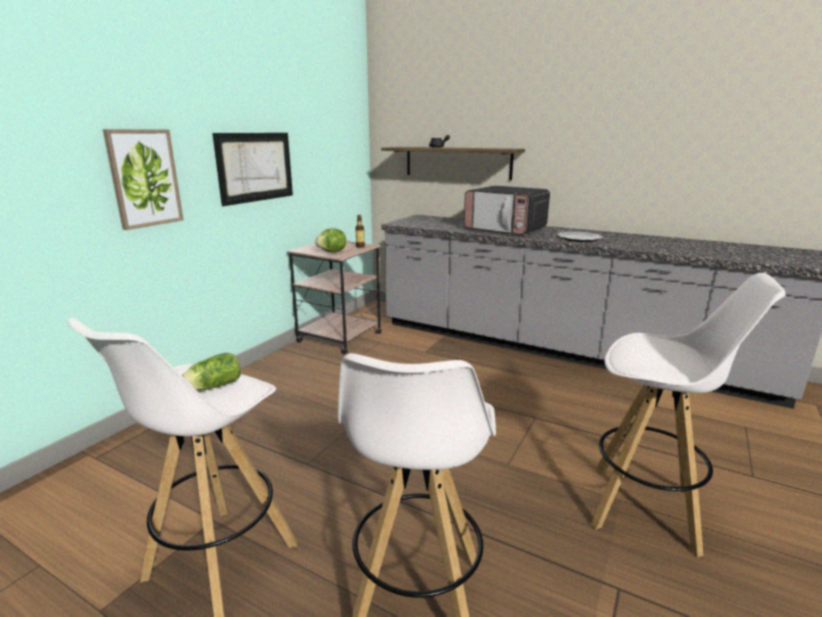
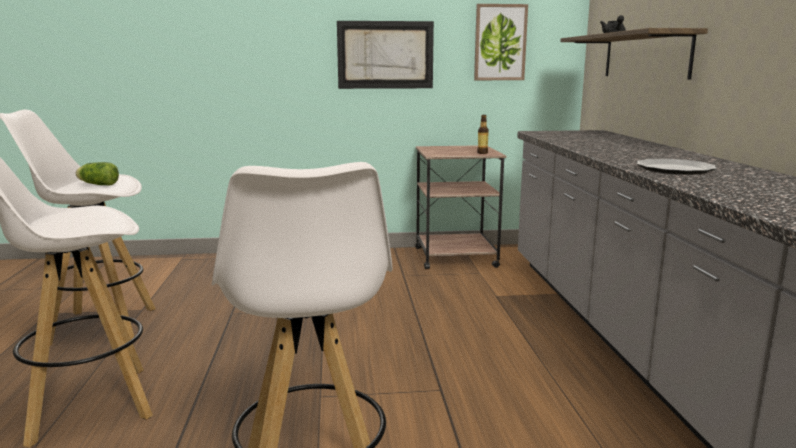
camera: 55 degrees right, 5 degrees down
picture [103,129,183,230] -> picture moved to [474,4,528,80]
lettuce [315,228,346,253] -> none
microwave [464,186,550,235] -> none

